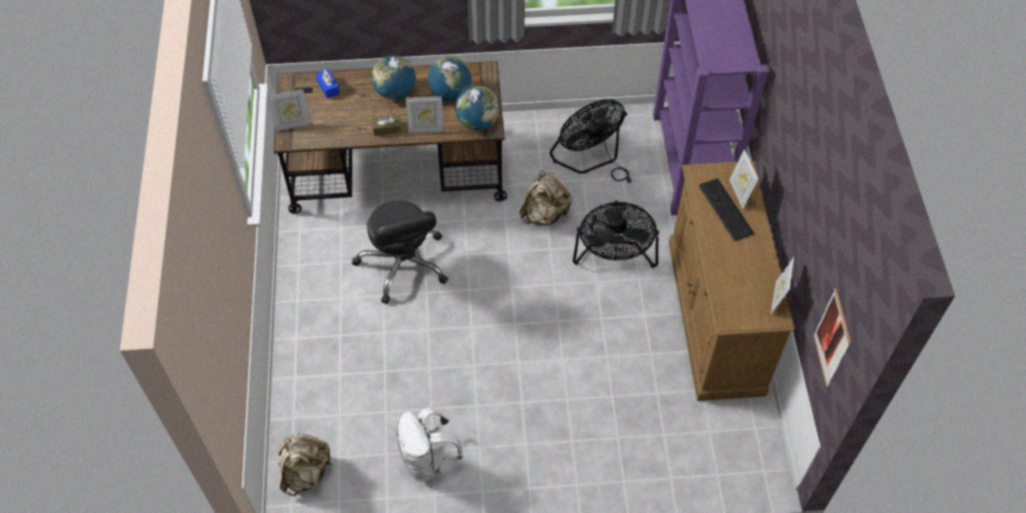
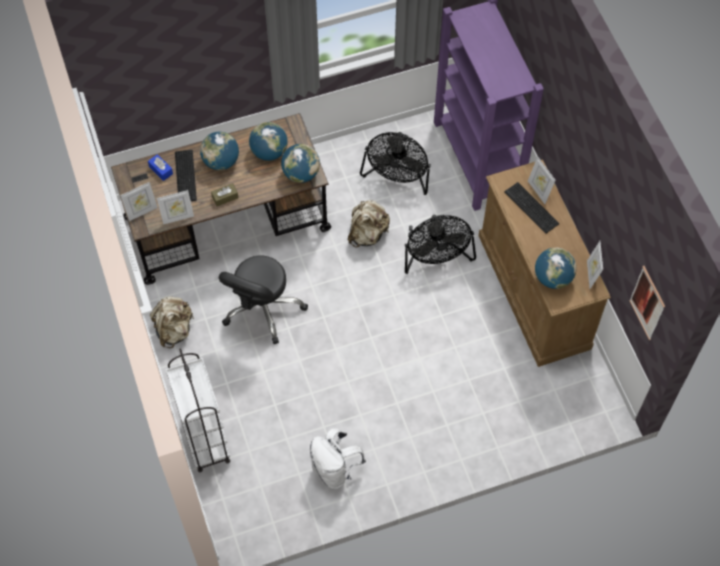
camera: 15 degrees left, 5 degrees up
beige backpack [279,432,333,496] -> beige backpack moved to [150,296,194,348]
black office chair [352,200,448,304] -> black office chair turned 60 degrees clockwise [219,255,308,344]
picture frame [405,97,444,133] -> picture frame moved to [157,190,194,225]
black fan [550,99,632,183] -> black fan turned 120 degrees counterclockwise [360,132,431,195]
none -> white cart [166,348,230,472]
none -> keyboard [175,150,197,201]
none -> globe [535,247,577,289]

